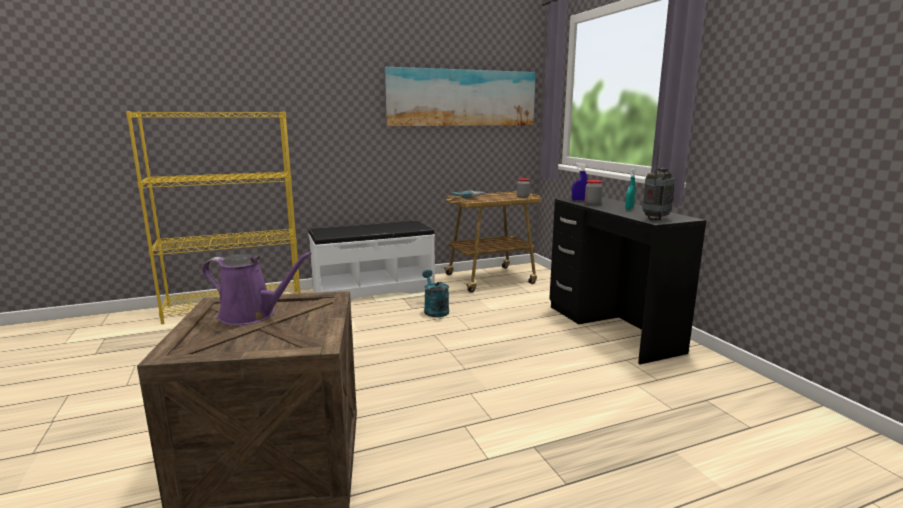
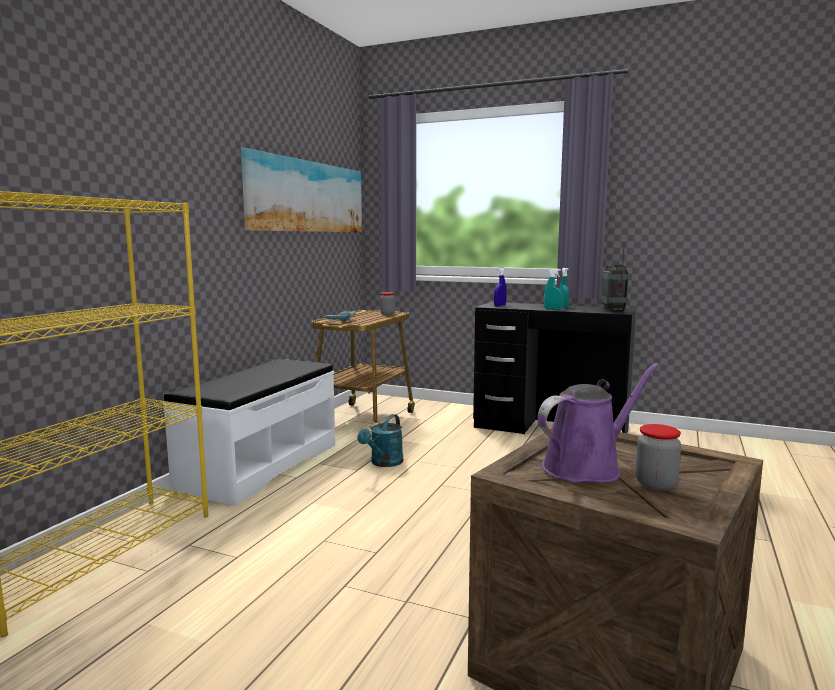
camera: 45 degrees left, 5 degrees down
turquoise watering can [422,270,449,317] -> turquoise watering can turned 90 degrees counterclockwise [357,414,403,467]
jar [585,180,603,205] -> jar moved to [635,424,681,491]
none -> turquoise spray bottle [544,269,562,310]

